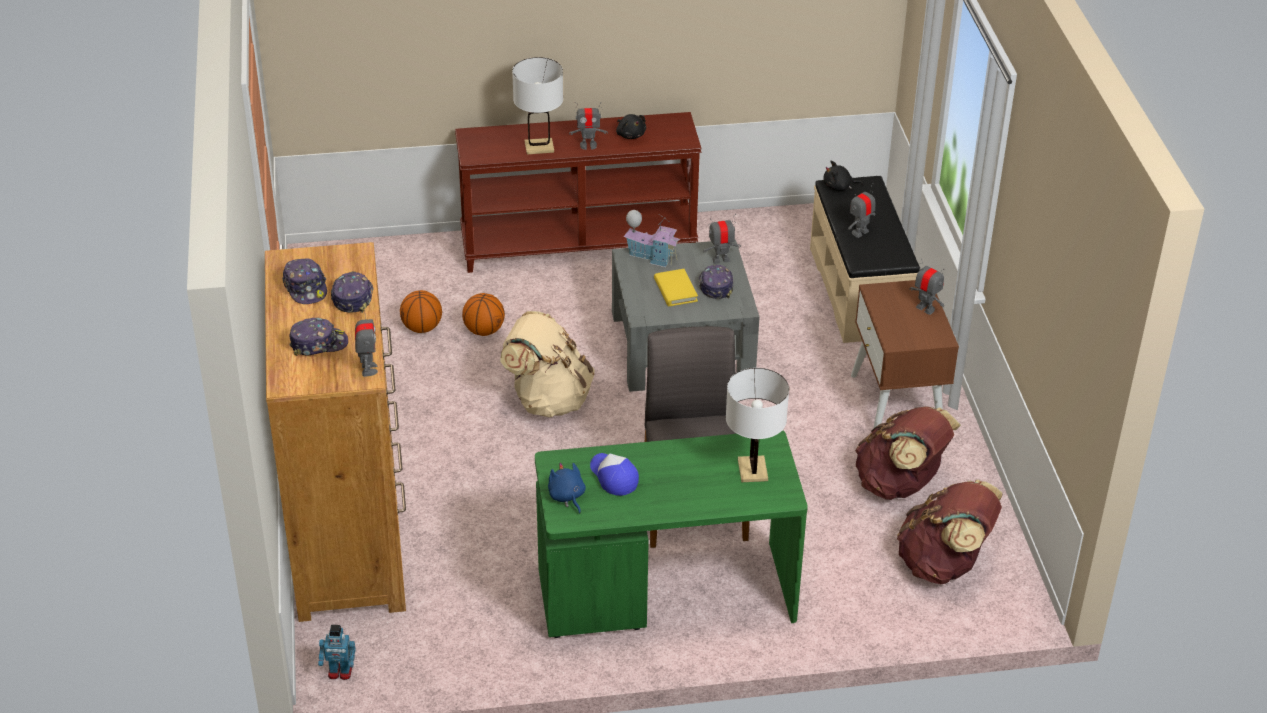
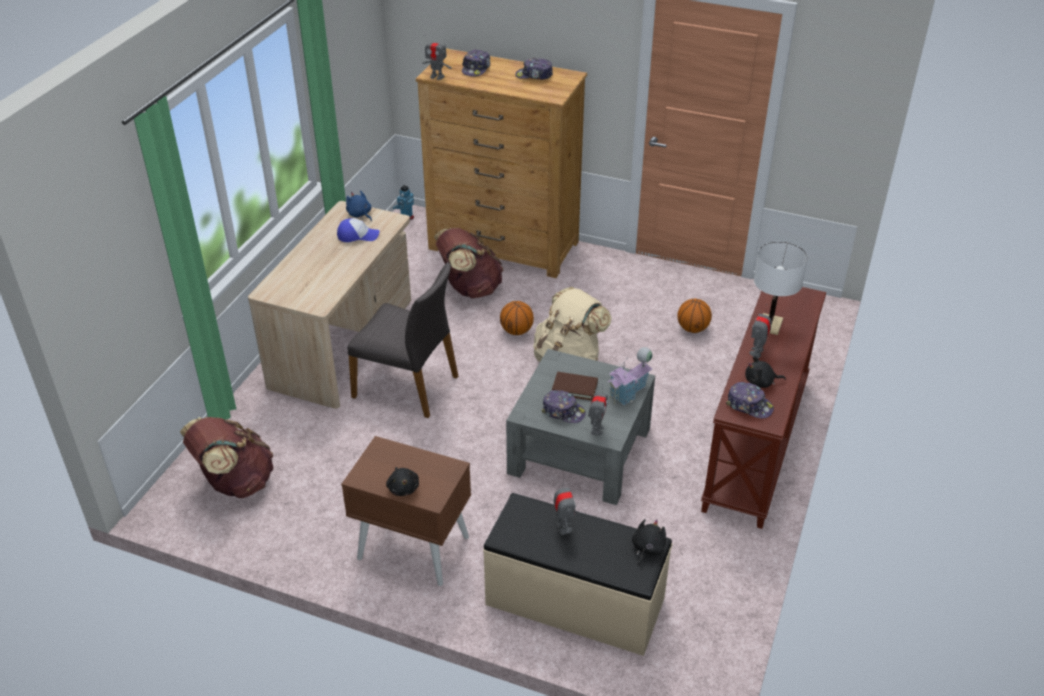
camera: 120 degrees right, 0 degrees up
cap [331,271,374,313] -> cap moved to [726,382,774,418]
basketball [462,293,505,336] -> basketball moved to [500,301,534,335]
green desk [535,430,808,638] -> beige desk [248,201,411,409]
blue plush toy [548,463,586,514] -> blue plush toy turned 135 degrees counterclockwise [346,190,372,221]
yellow book [654,269,698,306] -> brown book [552,372,598,401]
white table lamp [726,368,789,482] -> none
brown backpack [855,406,961,500] -> brown backpack moved to [434,228,504,298]
toy robot [909,258,944,315] -> black plush toy [386,467,419,496]

